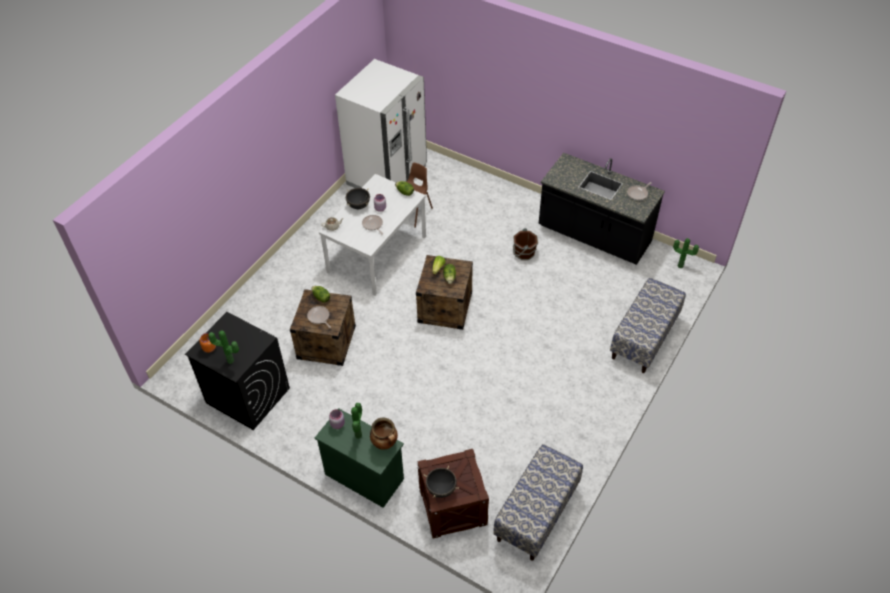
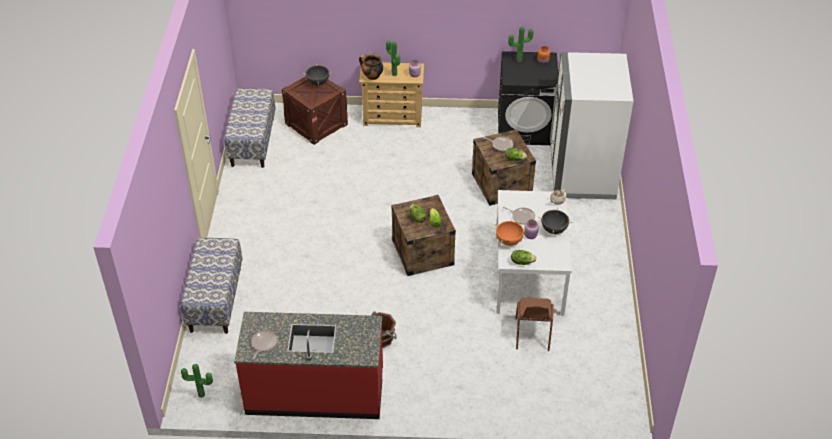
camera: 150 degrees right, 5 degrees down
green dresser [315,408,404,508] -> beige dresser [359,62,424,127]
white fridge [335,59,427,188] -> white fridge moved to [550,52,633,199]
black counter [539,153,665,265] -> red counter [234,312,383,419]
none -> orange cooking pot [495,221,525,246]

